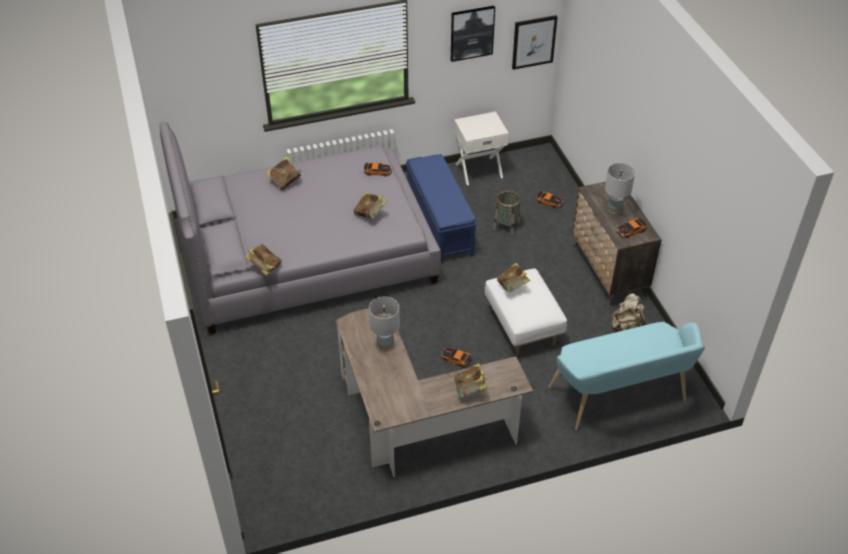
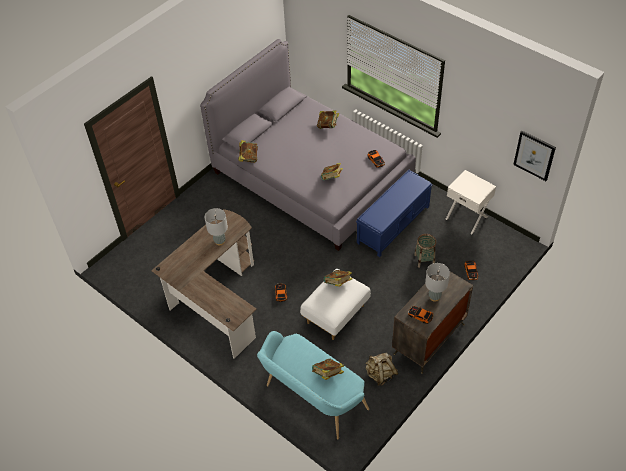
camera: 60 degrees right, 5 degrees up
picture [451,6,495,62] -> none
book [454,363,488,397] -> book moved to [312,359,344,380]

